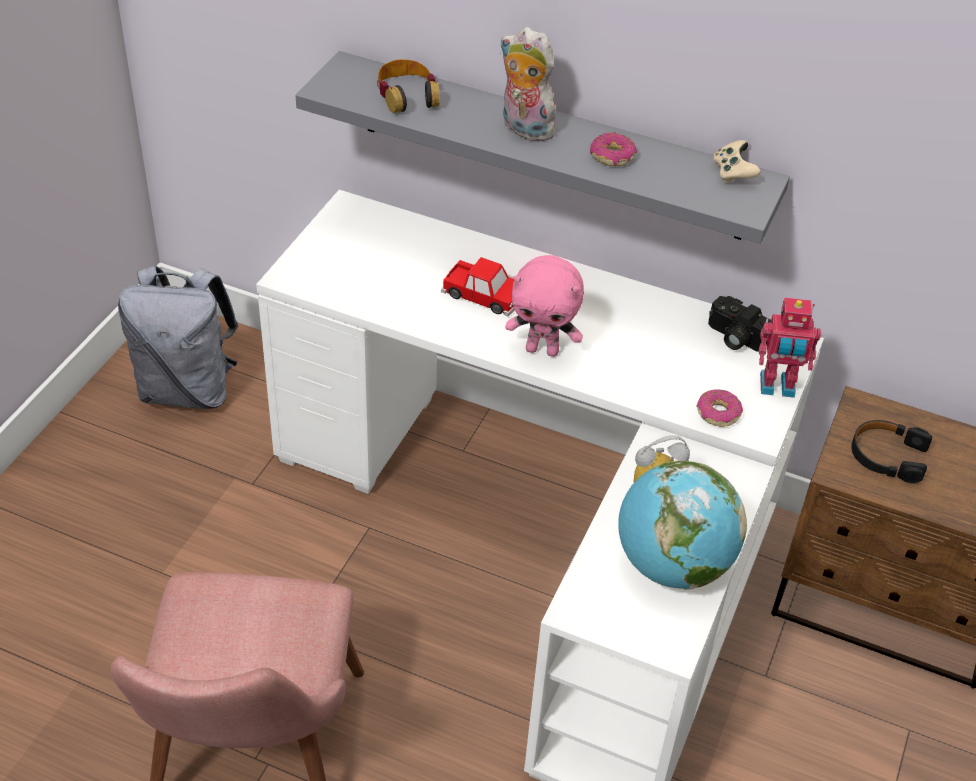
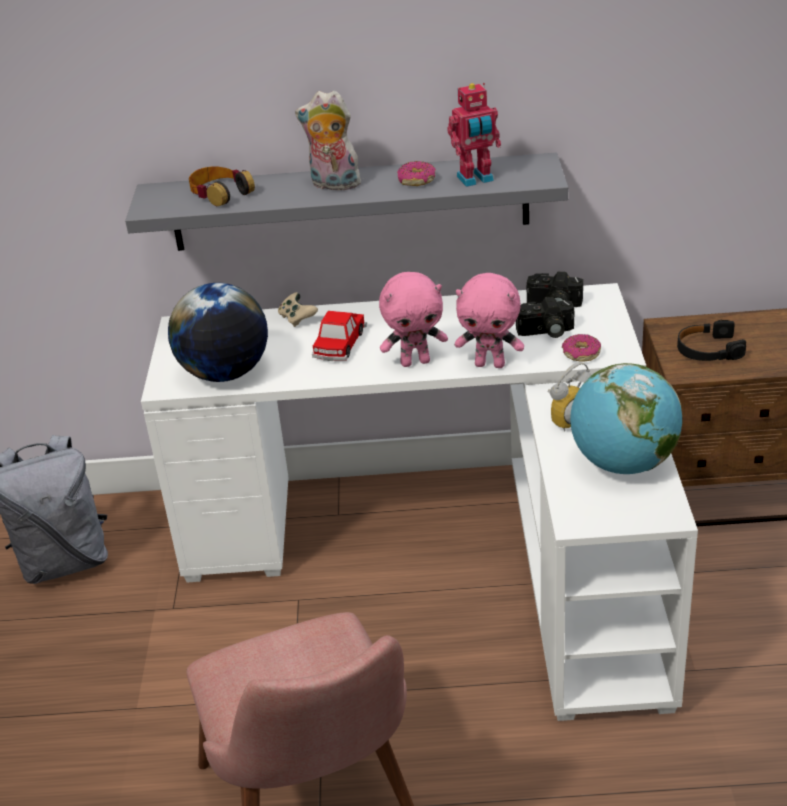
camera: 20 degrees left, 10 degrees down
toy car [441,257,515,316] -> toy car turned 105 degrees clockwise [312,311,367,361]
beige game controller [713,140,761,183] -> beige game controller moved to [278,292,318,327]
toy robot [759,297,821,398] -> toy robot moved to [447,83,501,187]
none -> globe [168,283,268,382]
none -> pink plush toy [455,273,524,368]
none -> camera [516,297,574,338]

